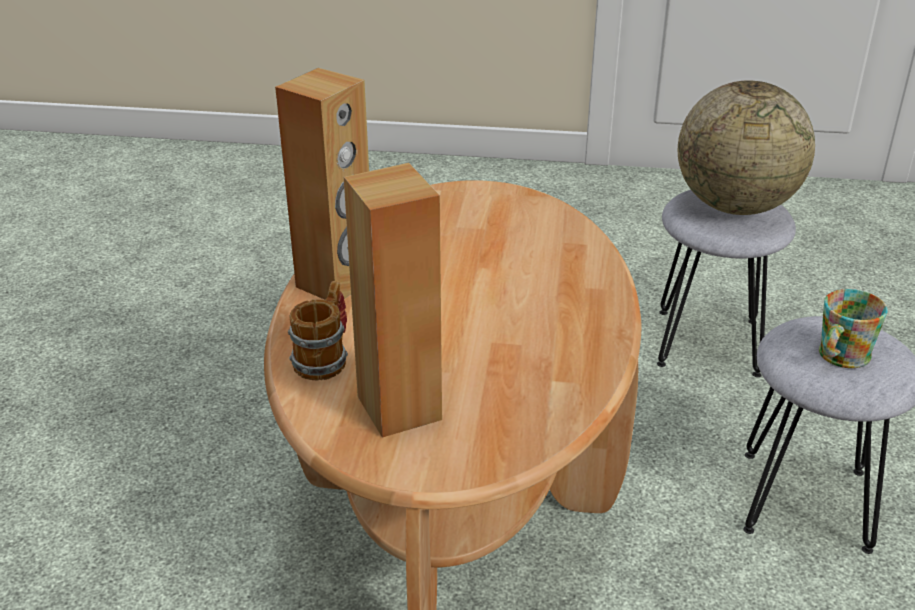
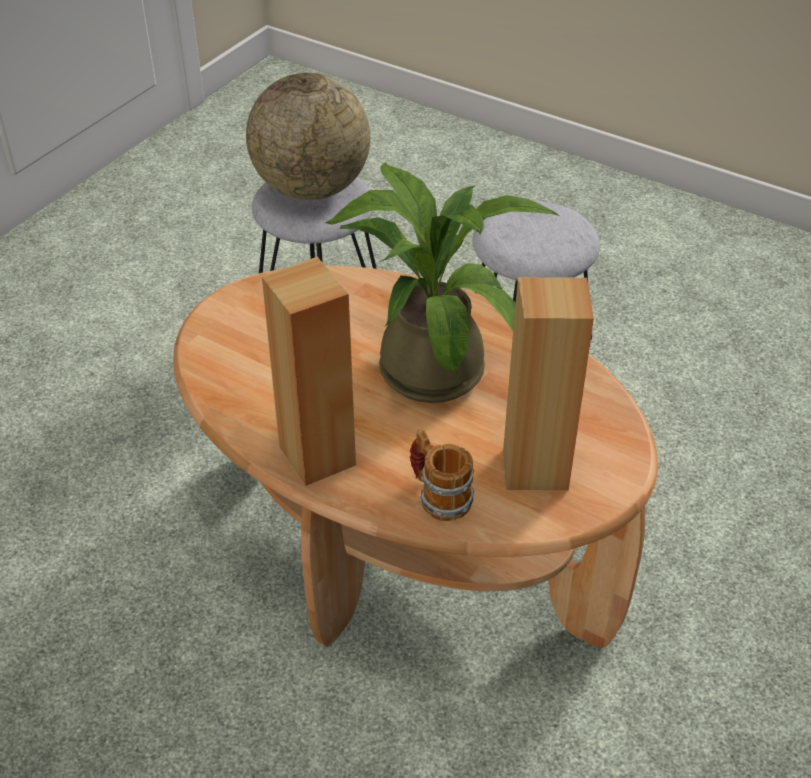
camera: 65 degrees left, 10 degrees up
mug [819,289,888,368] -> none
none -> potted plant [325,163,559,403]

